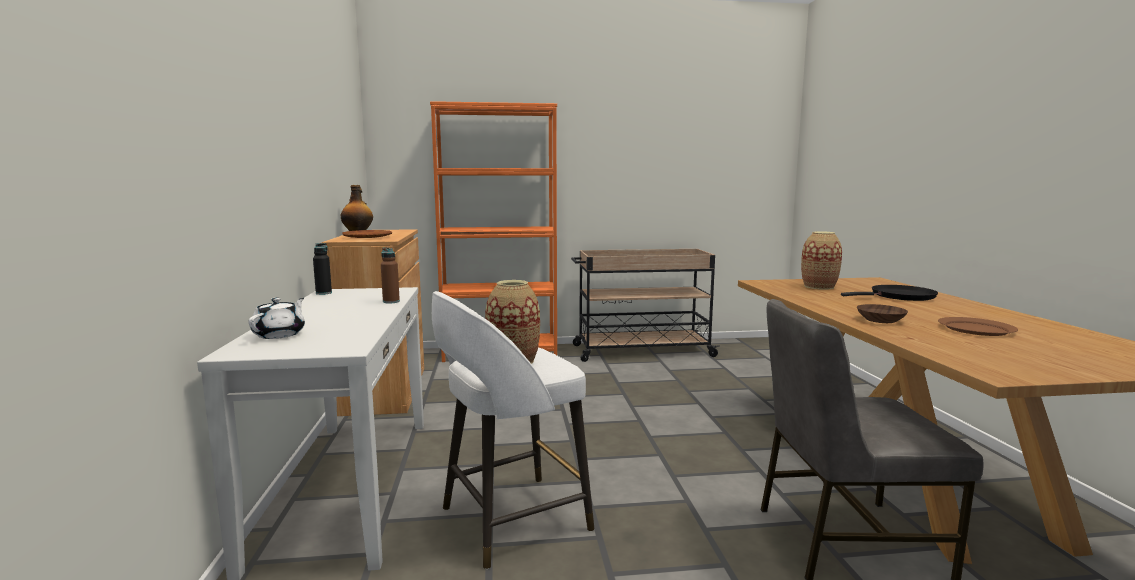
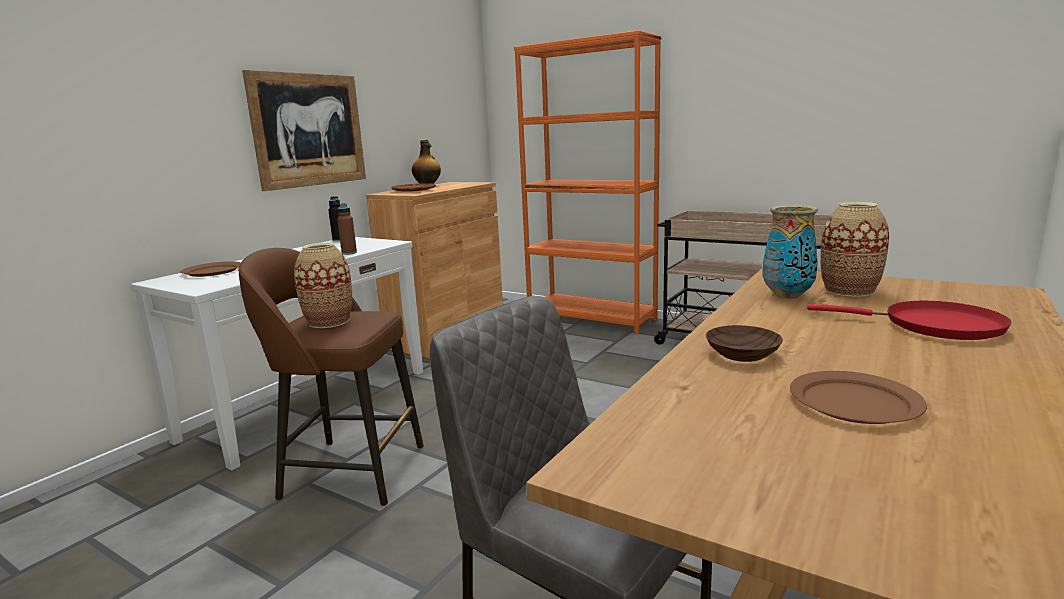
camera: 40 degrees right, 5 degrees up
white teapot [248,298,305,339] -> brown plate [181,261,241,277]
white stool [432,291,594,569] -> brown stool [238,248,424,506]
black frying pan [841,285,938,301] -> red frying pan [807,301,1012,340]
none -> picture [242,70,366,191]
none -> vase [762,205,818,299]

